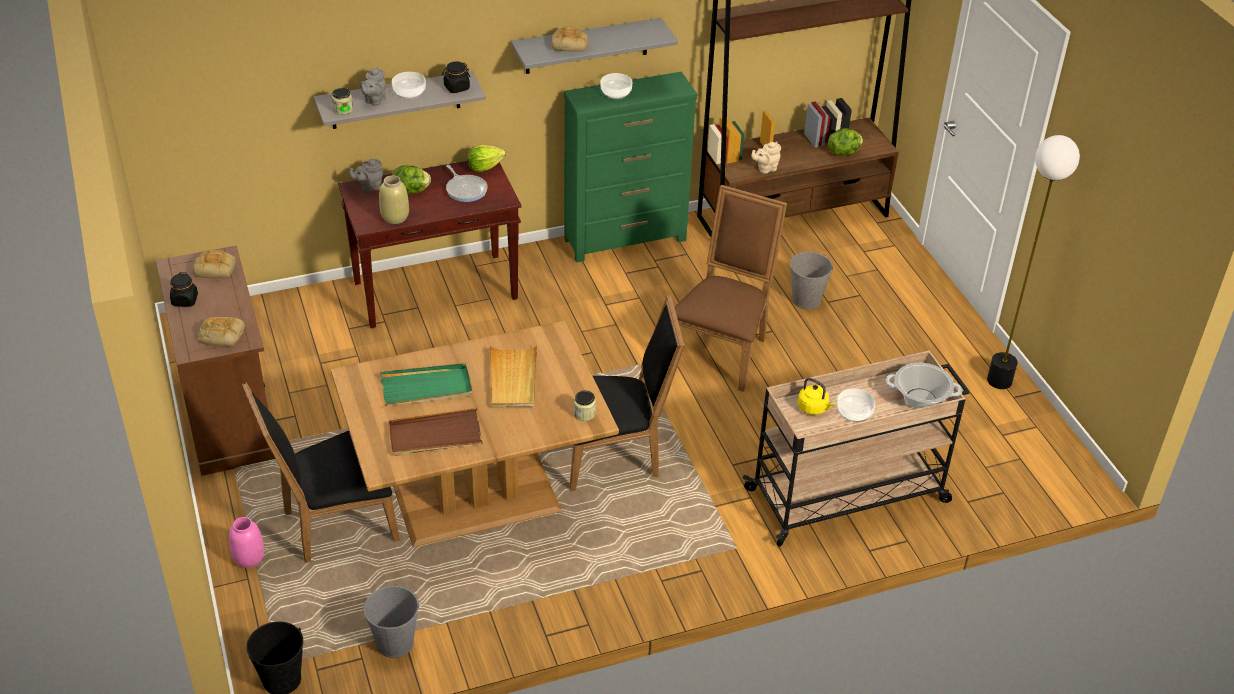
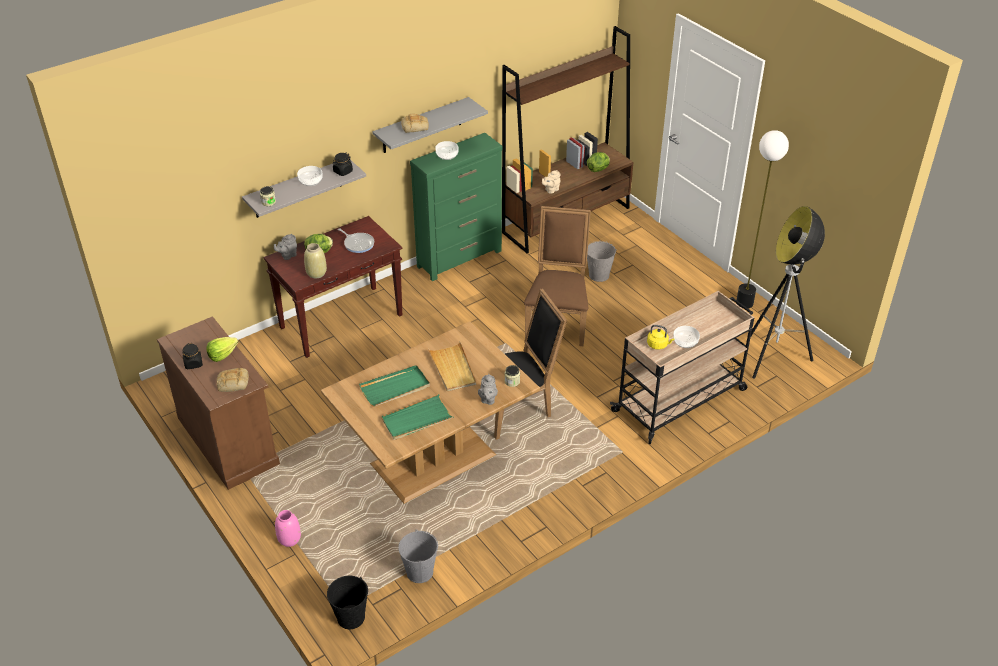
camera: 15 degrees left, 0 degrees up
bread [193,249,236,278] -> none
black chair [242,383,400,563] -> none
grey teapot [360,66,386,106] -> grey teapot moved to [478,374,498,405]
brown tray [389,408,483,456] -> green tray [381,394,454,440]
lettuce [468,145,506,172] -> lettuce moved to [206,337,238,362]
cooking pot [886,363,962,409] -> none
none -> floor lamp [751,206,825,379]

